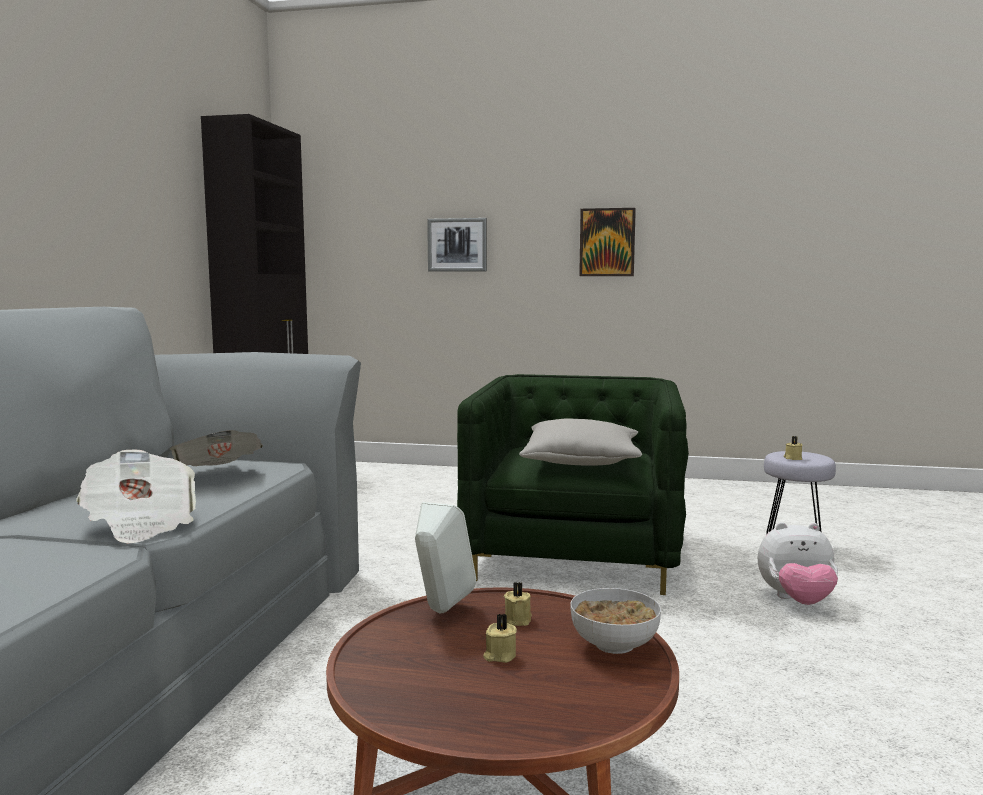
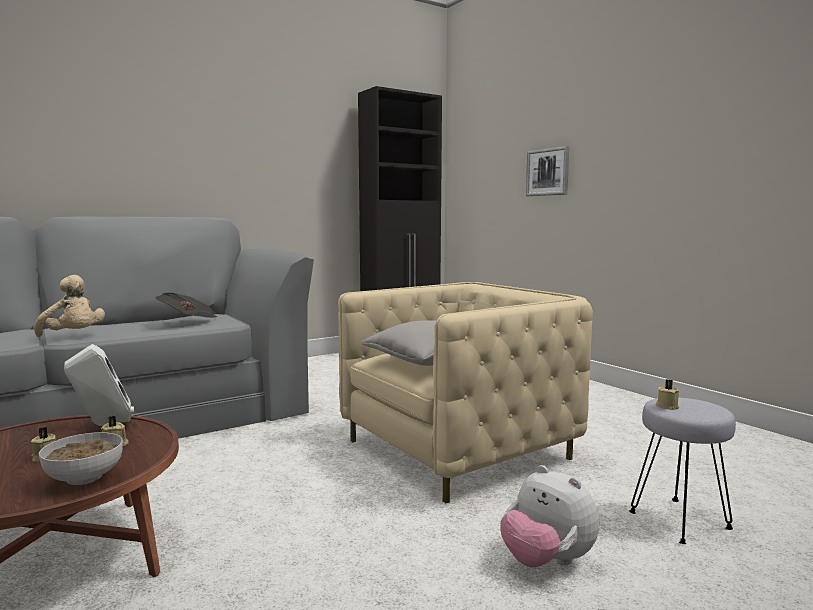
camera: 45 degrees right, 0 degrees up
newspaper [76,449,196,544] -> beige plush toy [34,275,105,337]
green armchair [457,374,689,595] -> beige armchair [338,282,593,503]
picture [579,208,636,276] -> none

